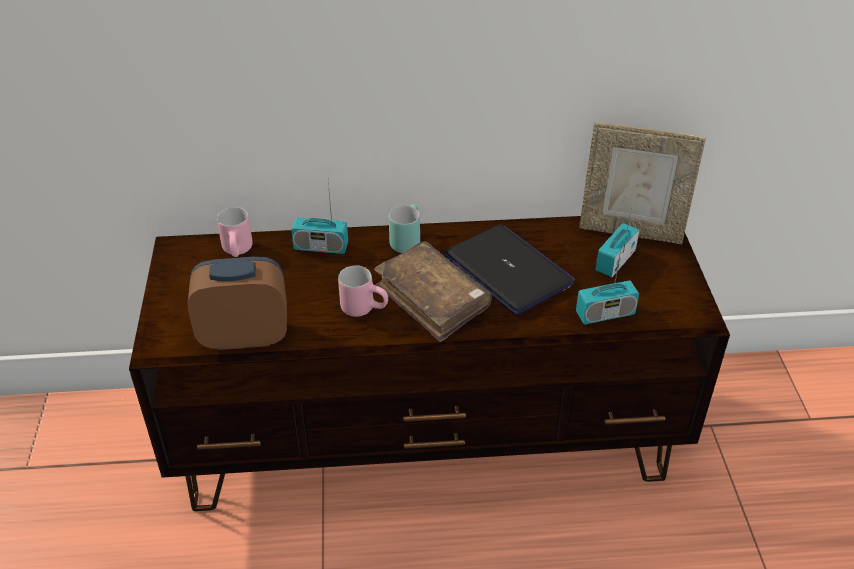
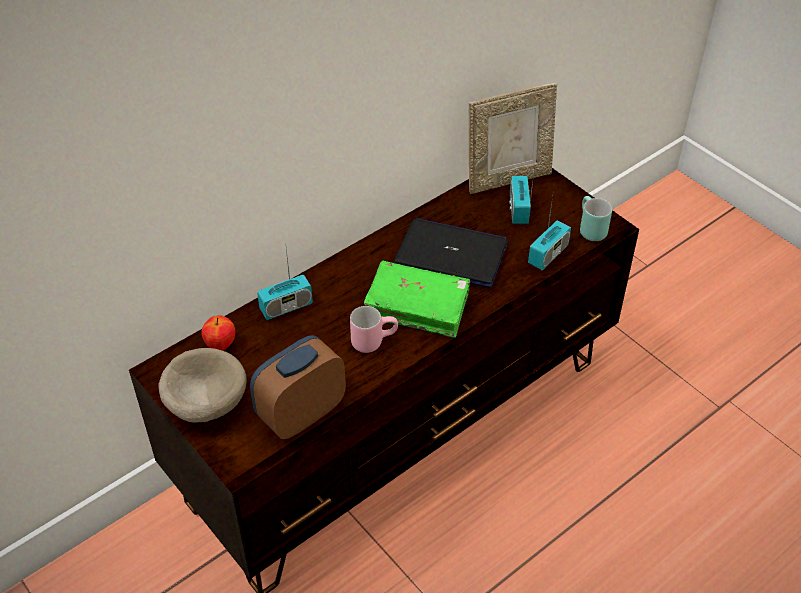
camera: 35 degrees left, 5 degrees up
pink mug [217,207,253,257] -> apple [201,315,235,351]
brown book [374,241,492,342] -> green book [364,261,470,338]
turquoise mug [389,204,420,253] -> turquoise mug moved to [580,196,612,241]
none -> beige bowl [159,348,247,423]

